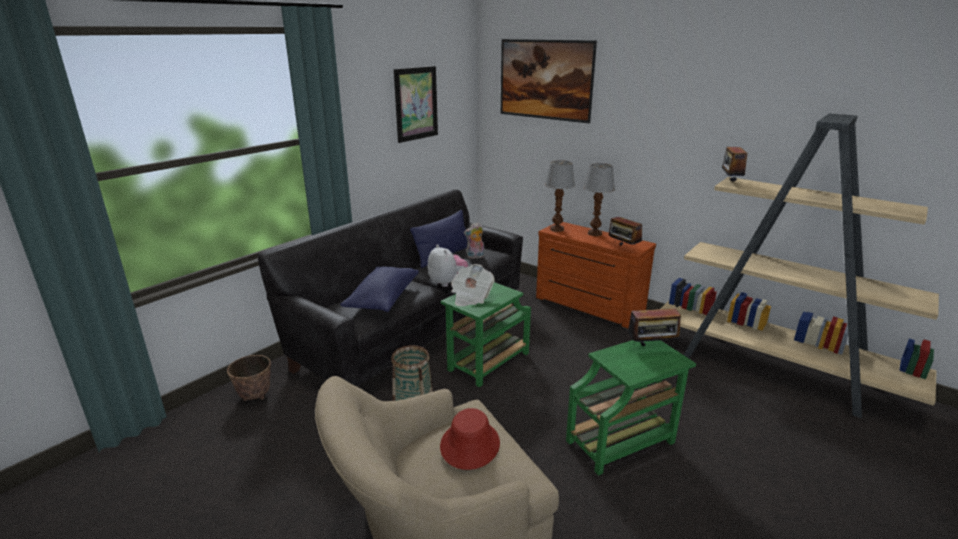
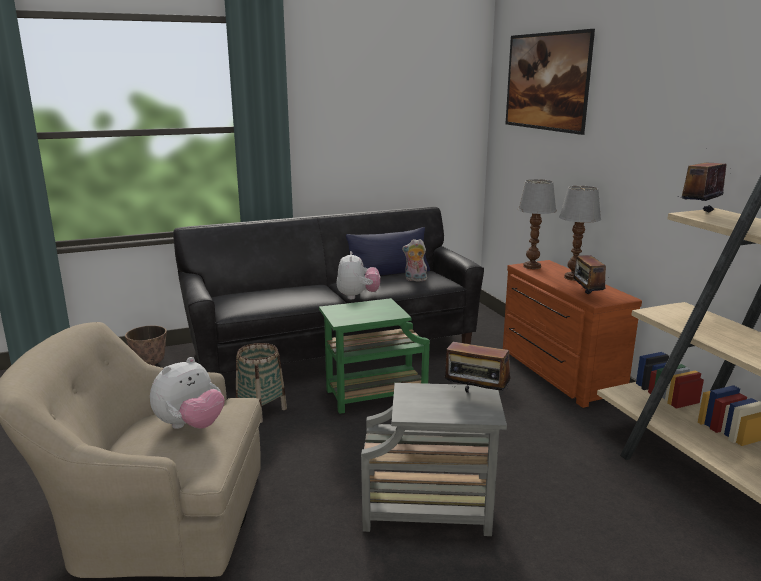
camera: 30 degrees right, 5 degrees down
blue pillow [340,266,419,312] -> none
picture [394,66,438,143] -> none
red hat [440,408,500,470] -> plush toy [150,357,225,429]
newspaper [451,264,495,306] -> none
green side table [566,340,696,476] -> grey side table [361,383,507,536]

